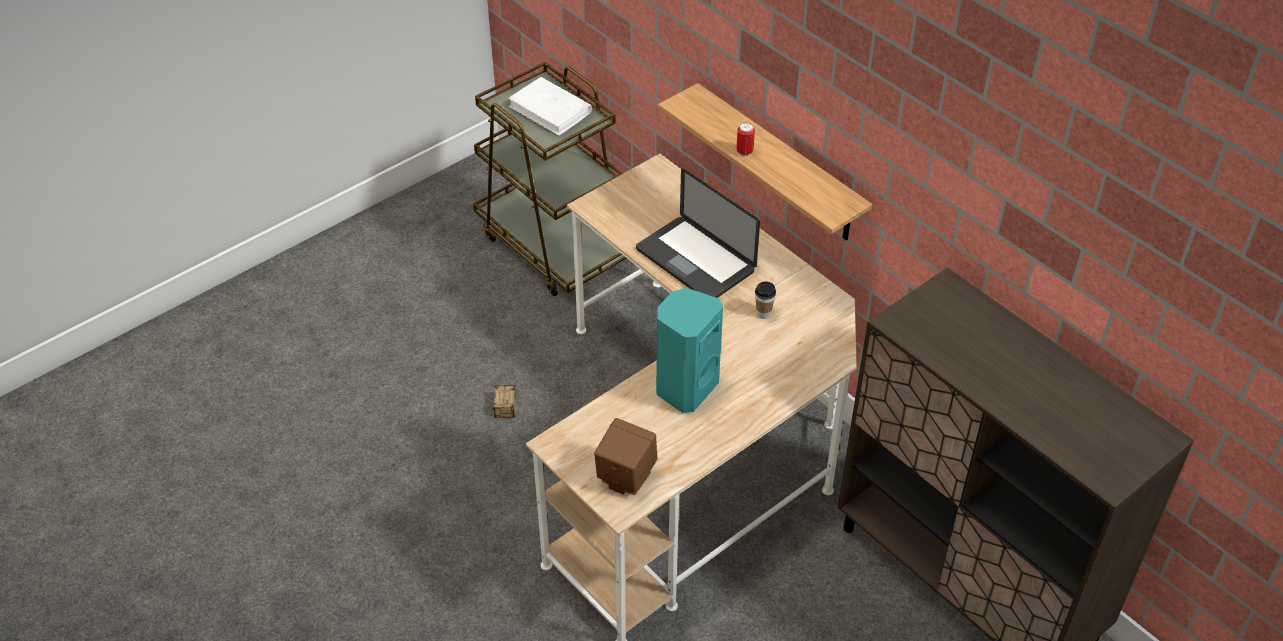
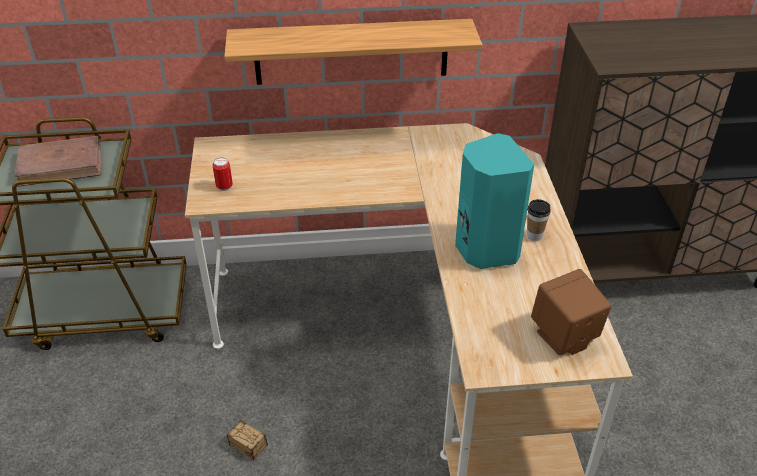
camera: 55 degrees left, 5 degrees down
white book [508,77,592,136] -> brown book [14,136,101,187]
laptop [636,168,760,298] -> none
can [736,123,755,157] -> can moved to [213,158,233,191]
cup [755,281,776,319] -> cup moved to [527,199,551,241]

